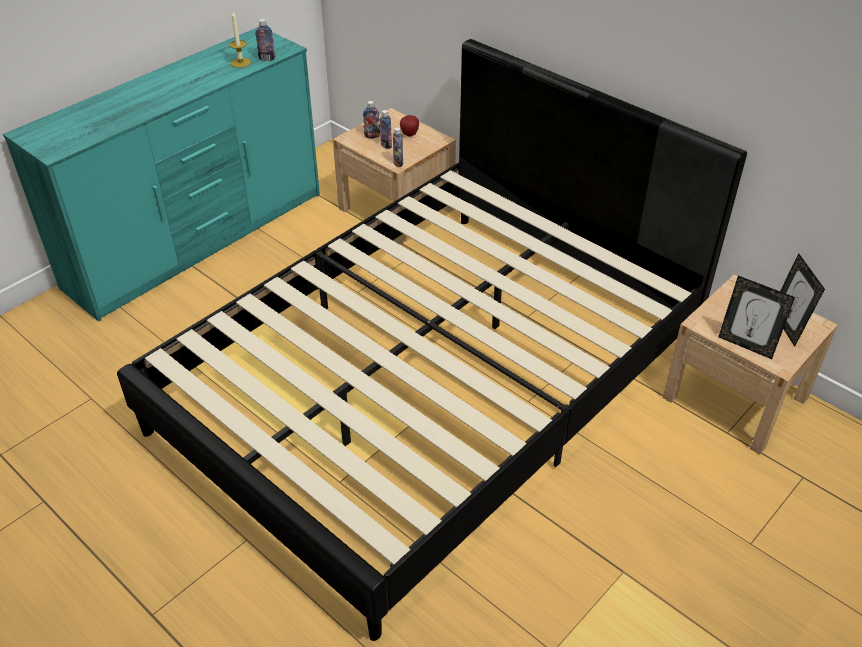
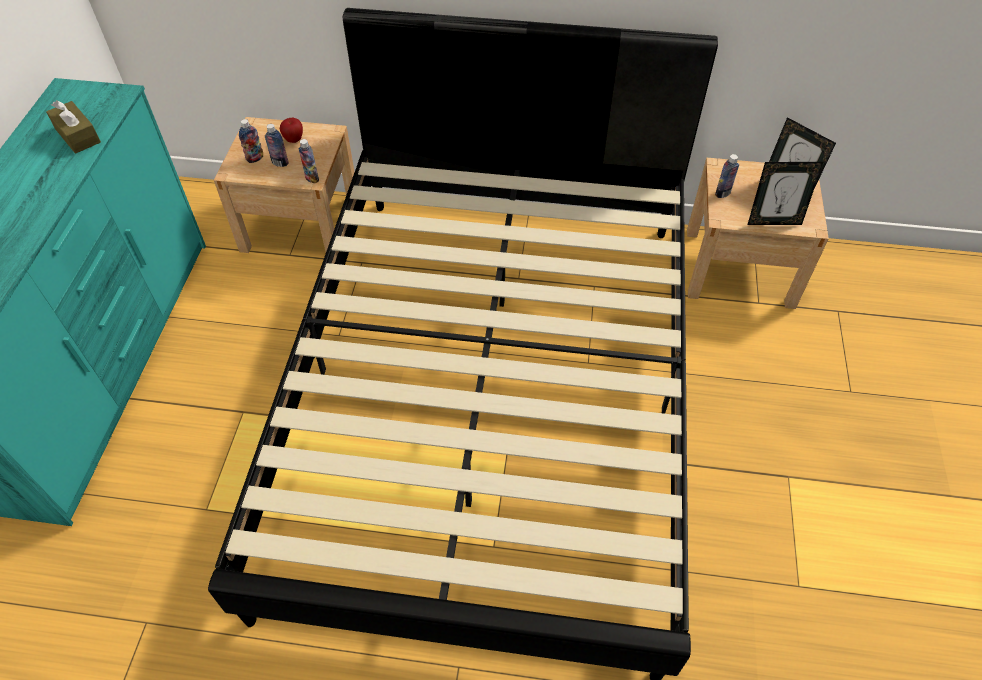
camera: 35 degrees left, 10 degrees up
candle [229,11,251,68] -> brown tissue box [46,100,101,154]
bottle [255,19,275,61] -> bottle moved to [715,154,739,198]

